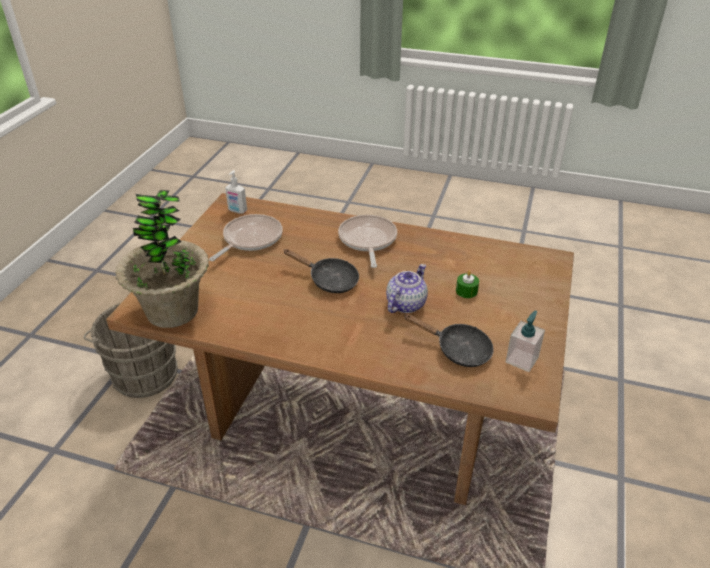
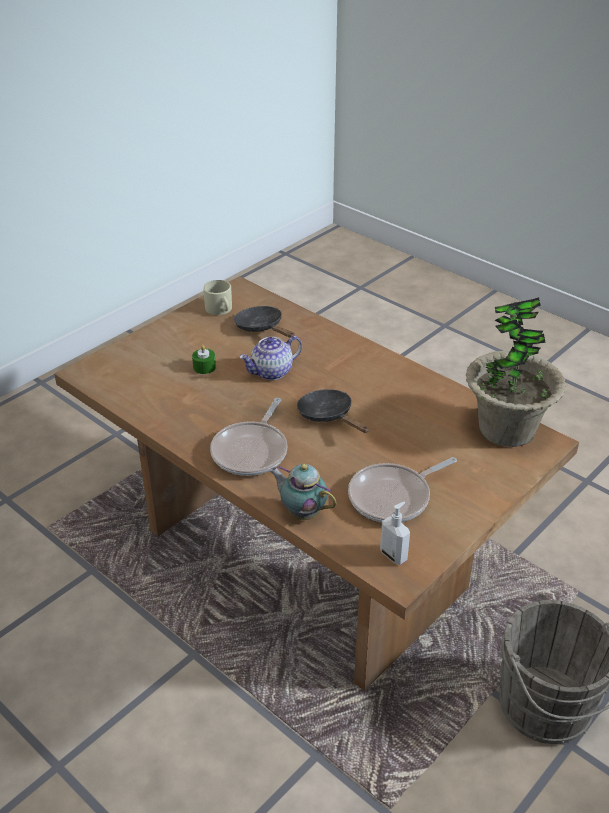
camera: 155 degrees left, 0 degrees up
soap dispenser [506,310,545,372] -> beige mug [203,280,232,315]
none -> teapot [270,464,337,520]

